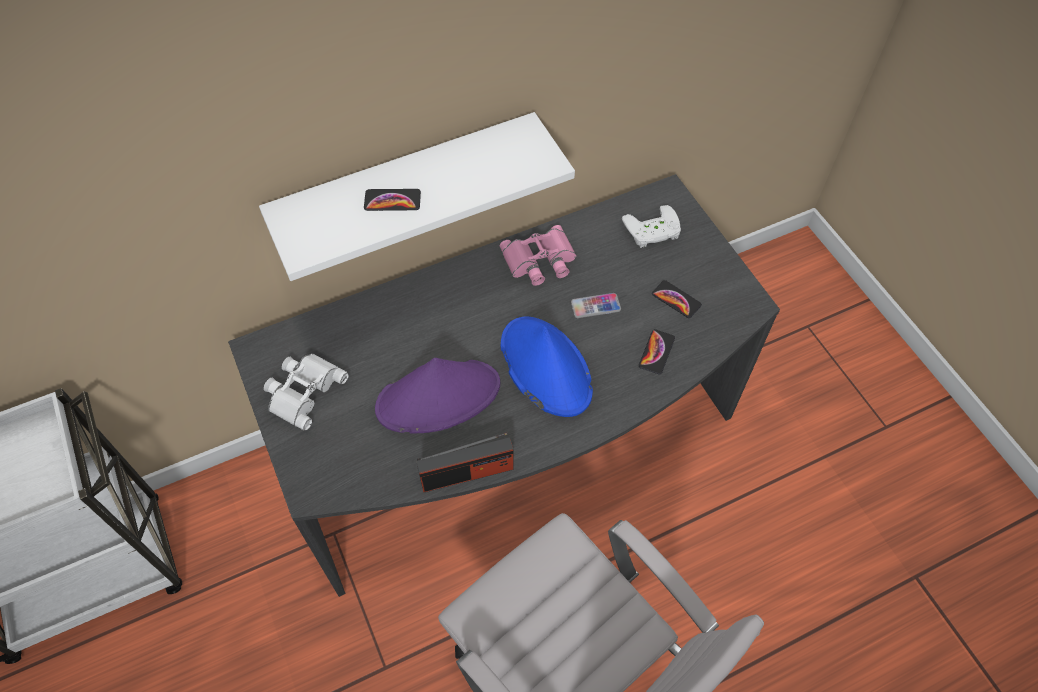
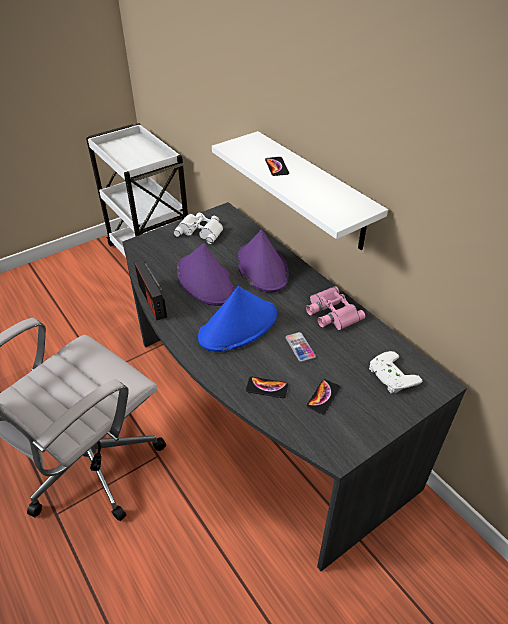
camera: 80 degrees right, 15 degrees down
none -> purple hat [238,229,289,293]

